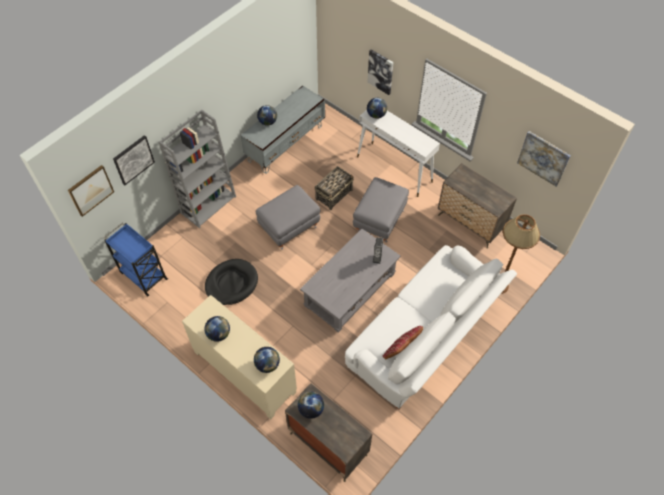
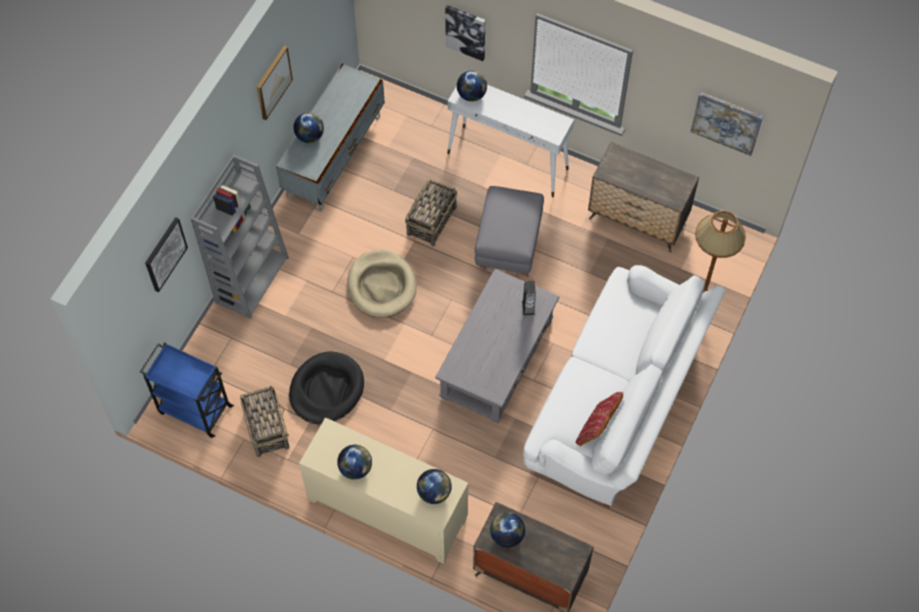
camera: 15 degrees left, 5 degrees up
picture [68,165,114,217] -> picture moved to [257,46,293,120]
grey ottoman [256,185,320,250] -> beige dog bed [347,250,417,317]
none -> basket [240,386,289,457]

